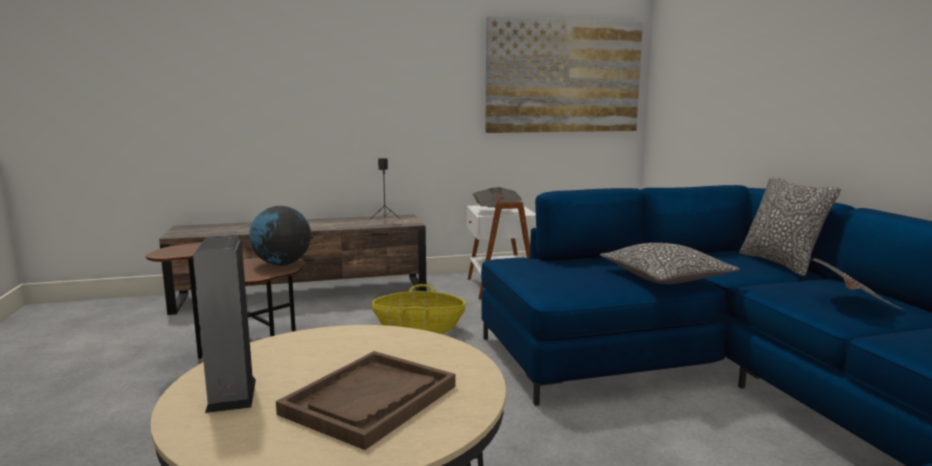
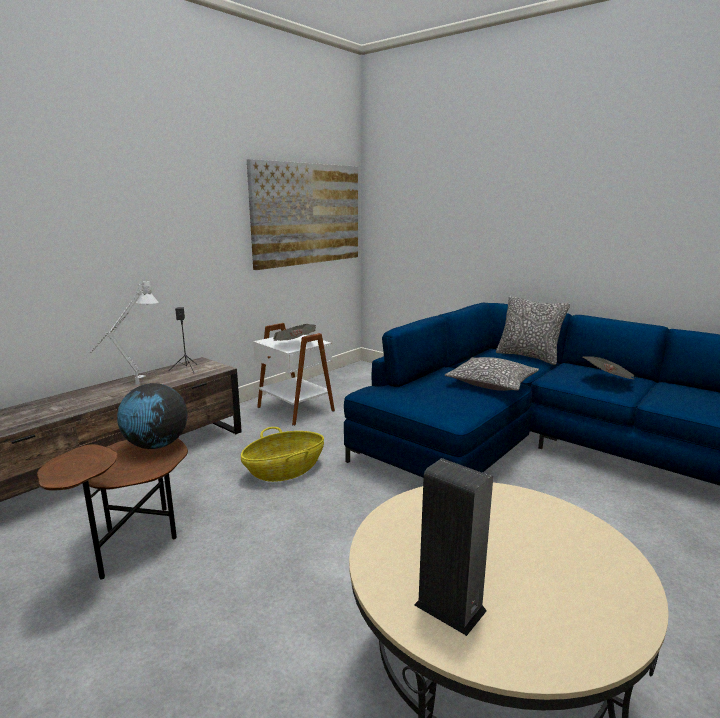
camera: 35 degrees left, 5 degrees up
brown tray [276,351,456,450] -> none
none -> grey table lamp [90,281,159,384]

